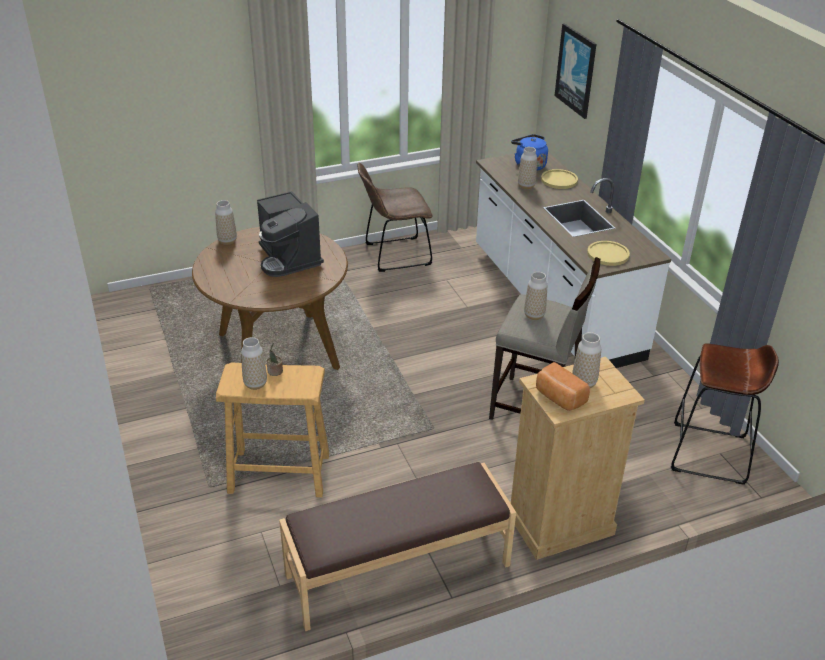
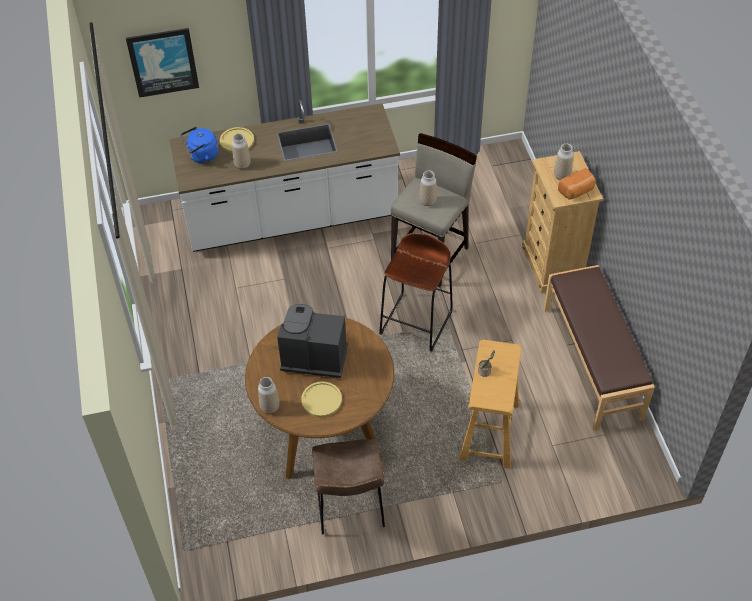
camera: 80 degrees left, 15 degrees up
vase [241,337,267,390] -> none
coffee machine [257,191,324,277] -> coffee machine turned 150 degrees counterclockwise [277,304,348,378]
brown chair [357,163,433,272] -> brown chair moved to [312,439,385,535]
yellow plate [587,241,630,266] -> yellow plate moved to [301,382,342,417]
brown stool [671,343,779,485] -> brown stool moved to [379,233,453,352]

